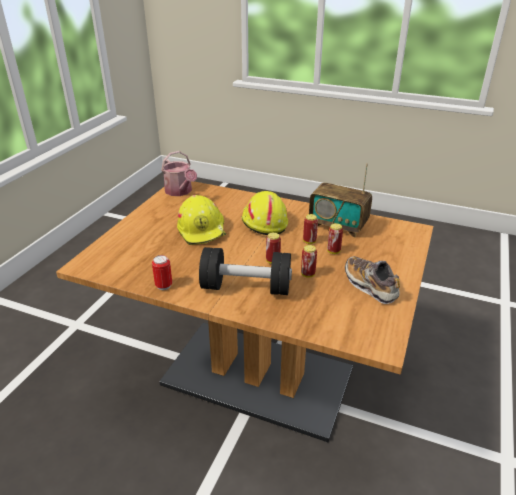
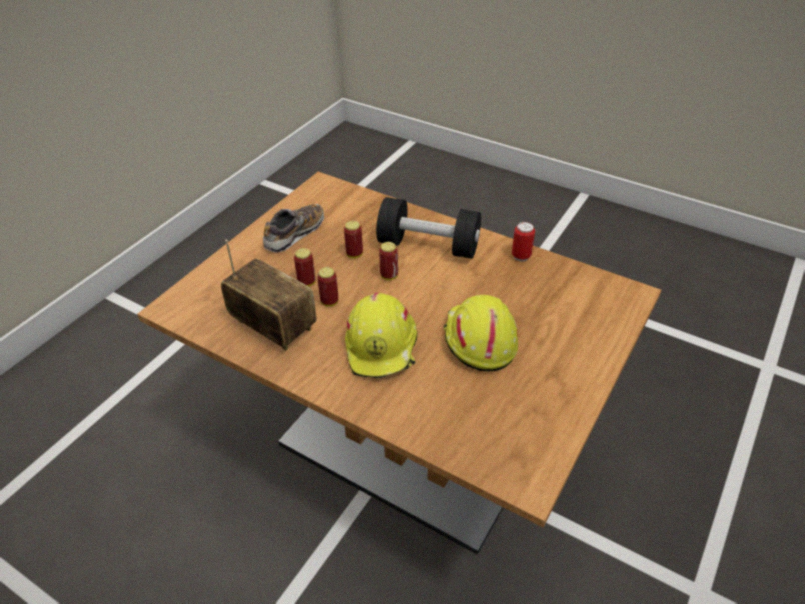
camera: 170 degrees left, 10 degrees up
watering can [161,151,197,196] -> none
shoe [345,256,400,304] -> shoe turned 120 degrees counterclockwise [263,204,324,252]

